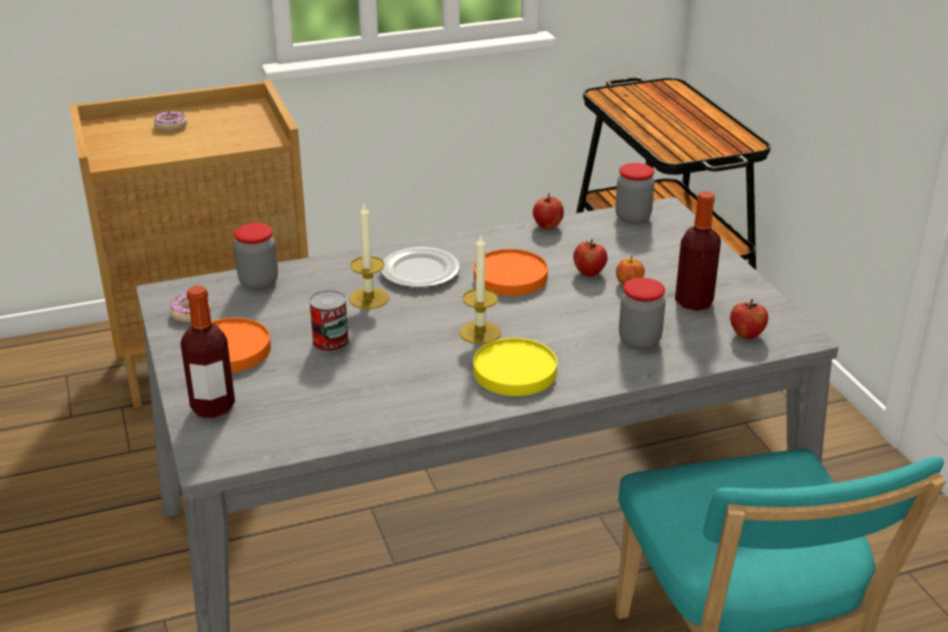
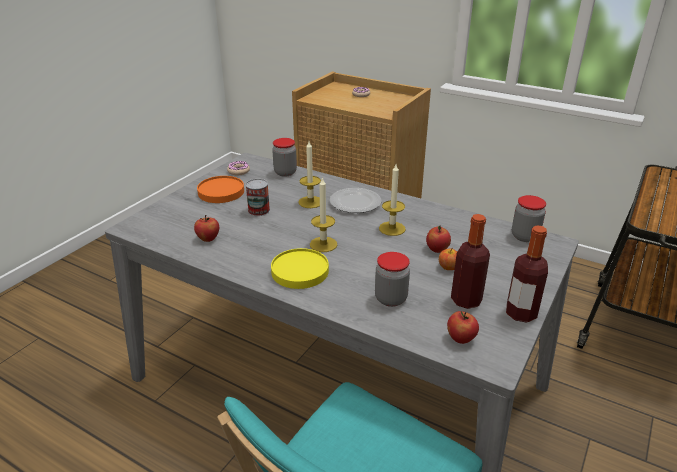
camera: 50 degrees right, 0 degrees up
bottle [180,285,235,418] -> bottle moved to [506,225,548,323]
orange plate [474,249,548,296] -> candle [379,164,406,236]
apple [533,193,564,229] -> apple moved to [194,215,219,242]

